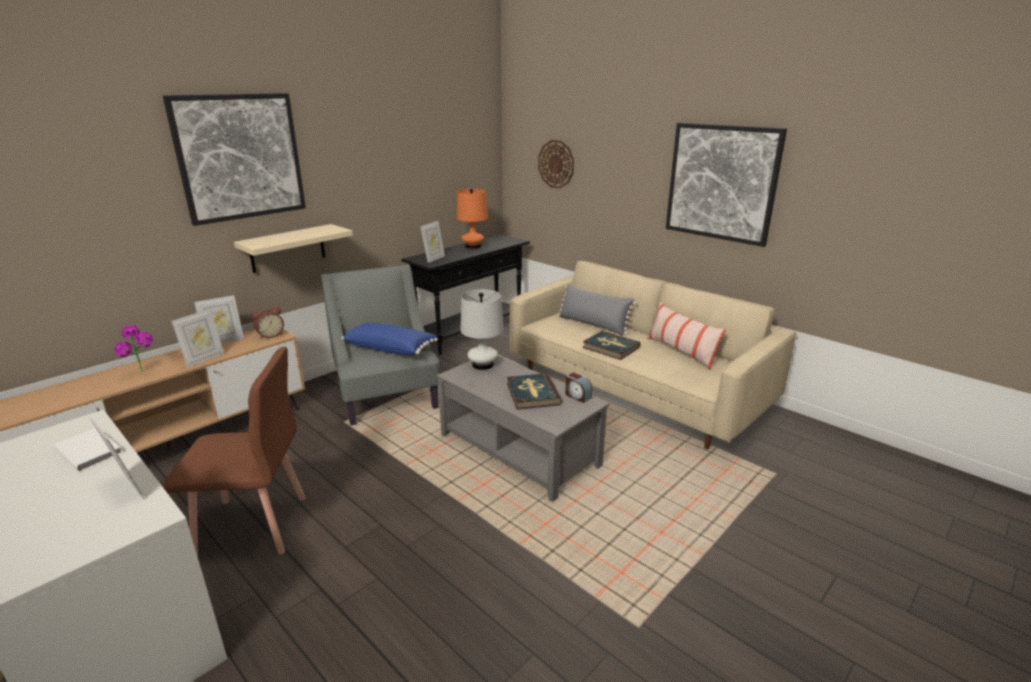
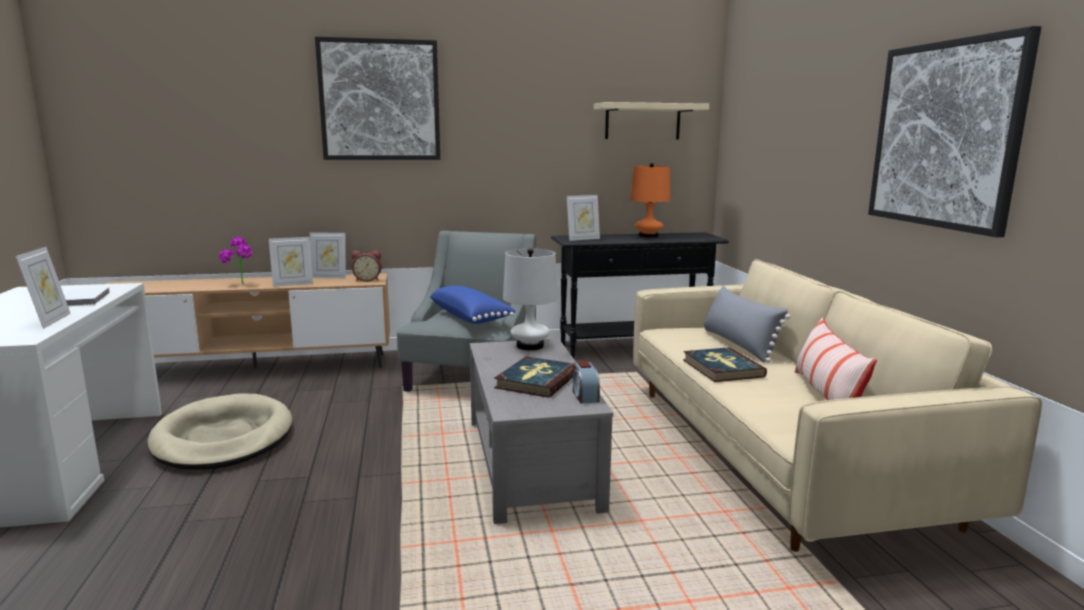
camera: 35 degrees right, 10 degrees down
brown chair [162,347,306,557] -> beige dog bed [147,393,292,470]
beige shelf [234,224,353,273] -> beige shelf moved to [594,102,709,139]
wall clock [538,140,574,189] -> none

